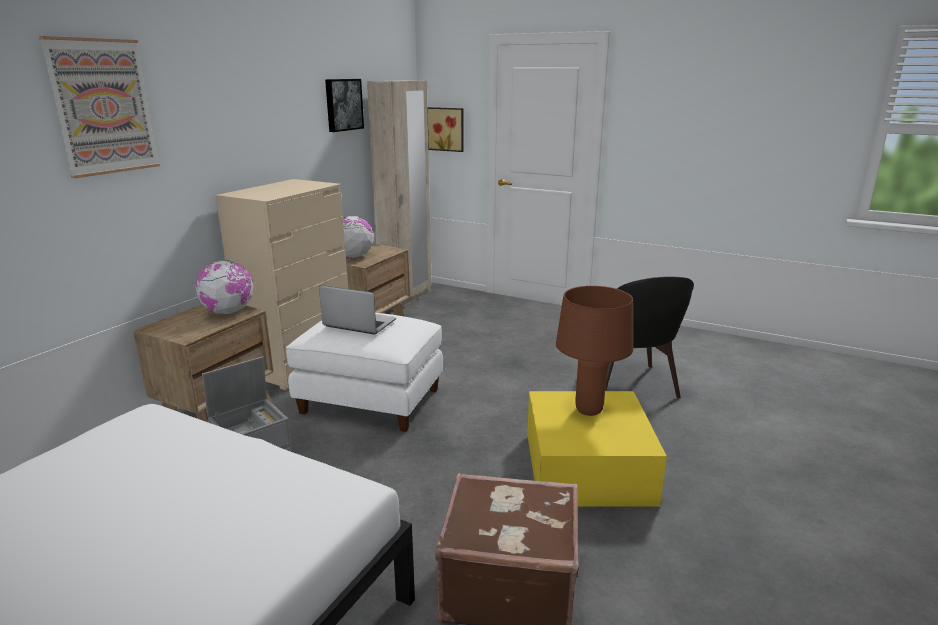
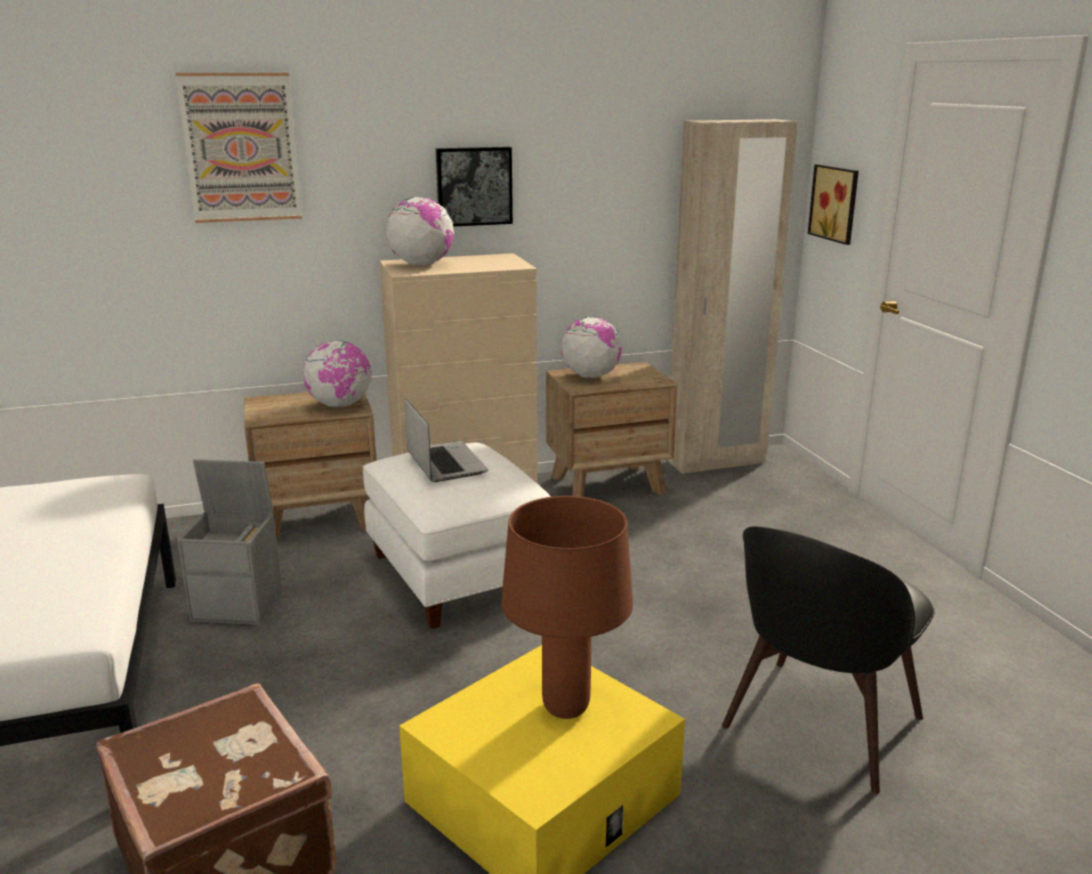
camera: 45 degrees right, 0 degrees up
picture [325,79,364,132] -> picture moved to [436,147,513,227]
none -> globe [386,197,454,266]

